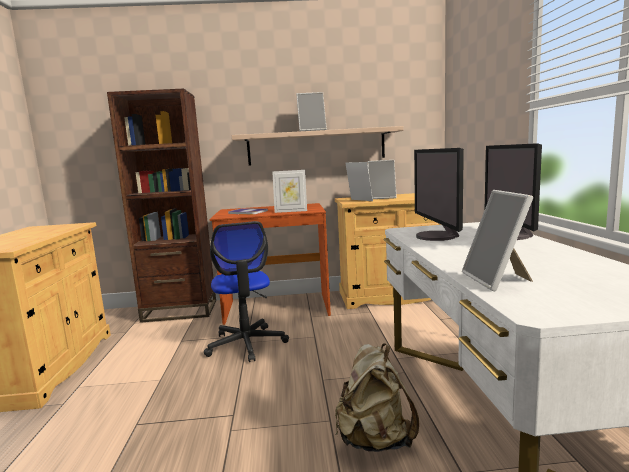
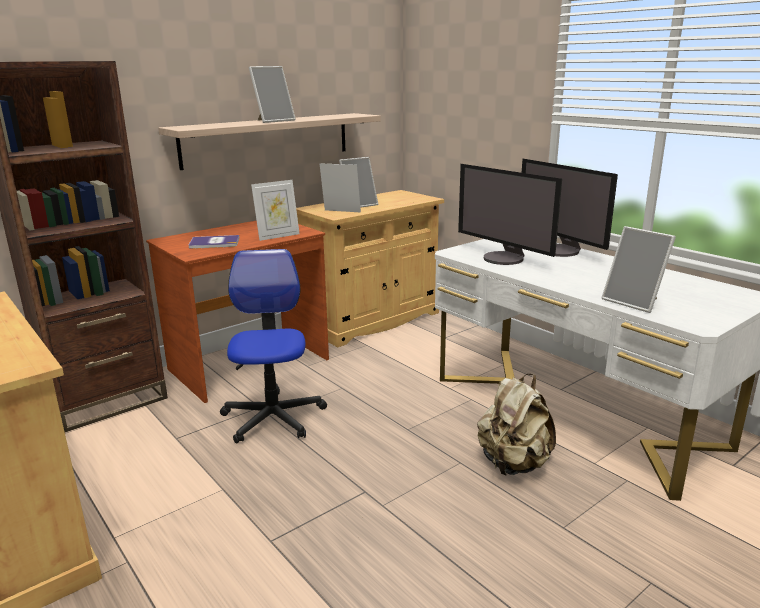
camera: 35 degrees left, 10 degrees up
office chair [204,221,289,362] -> office chair turned 135 degrees counterclockwise [220,249,327,444]

